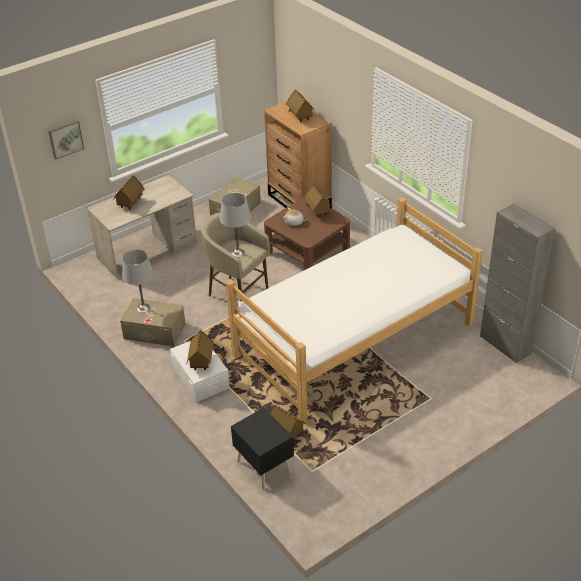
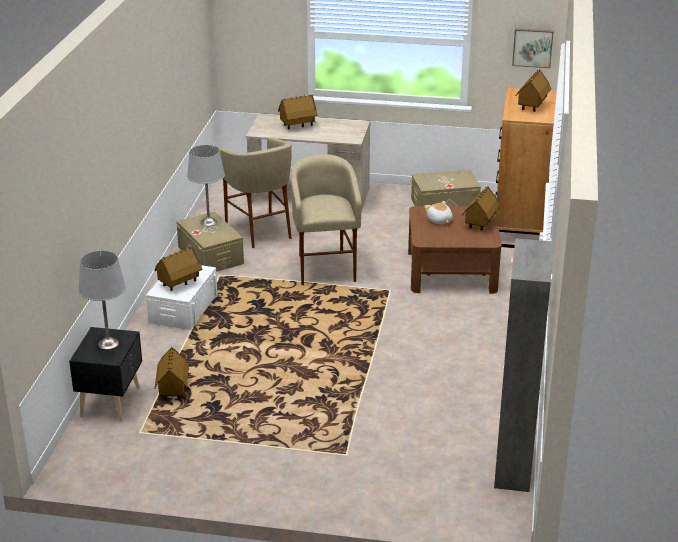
camera: 45 degrees right, 10 degrees down
picture [48,120,84,159] -> picture moved to [512,28,554,68]
grey table lamp [220,193,251,257] -> grey table lamp moved to [78,251,126,350]
bed [226,197,483,423] -> none
none -> beige stool [219,137,292,248]

